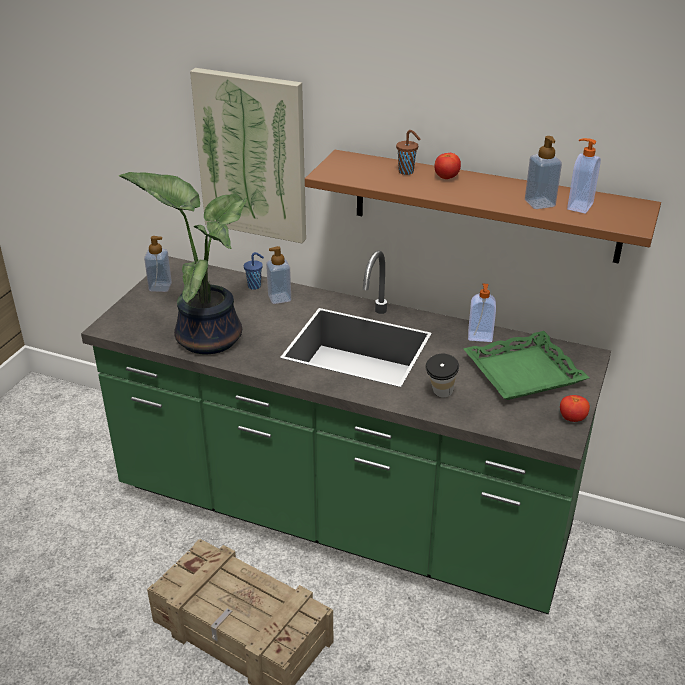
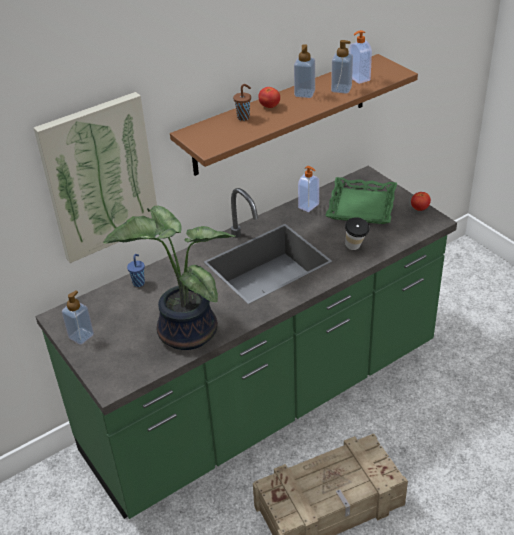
camera: 55 degrees left, 5 degrees up
soap dispenser [266,246,291,304] -> soap dispenser moved to [294,44,315,98]

